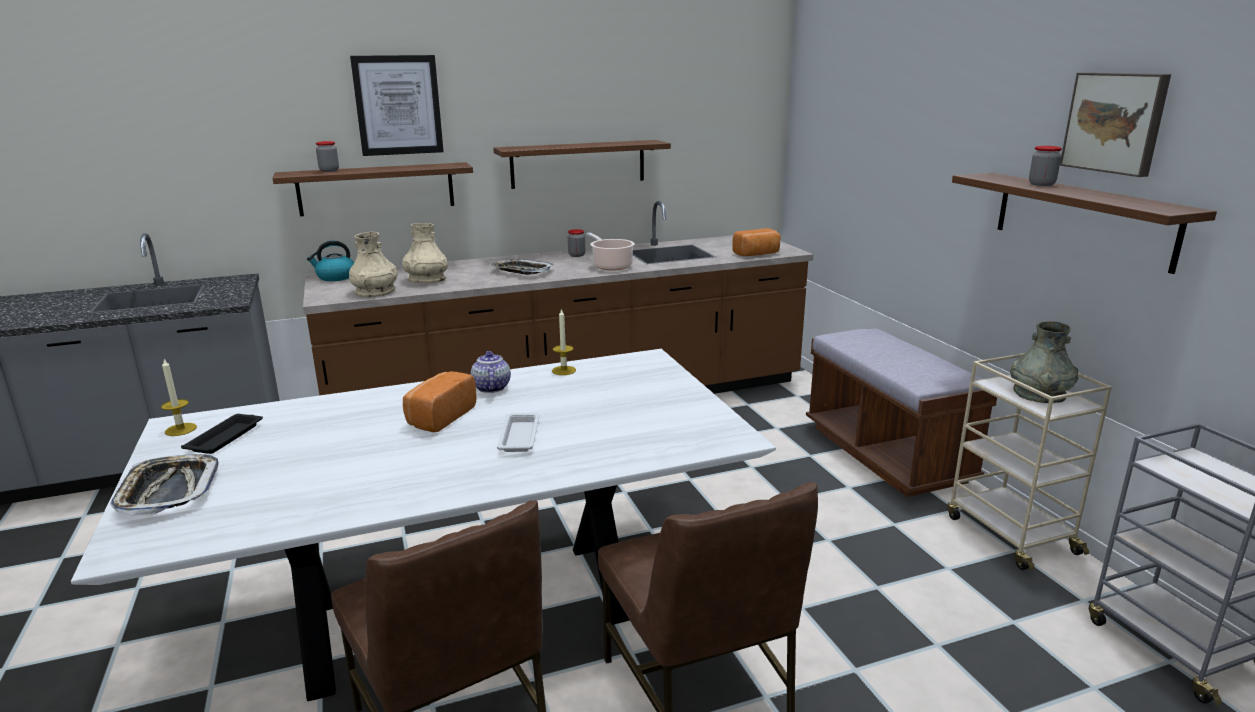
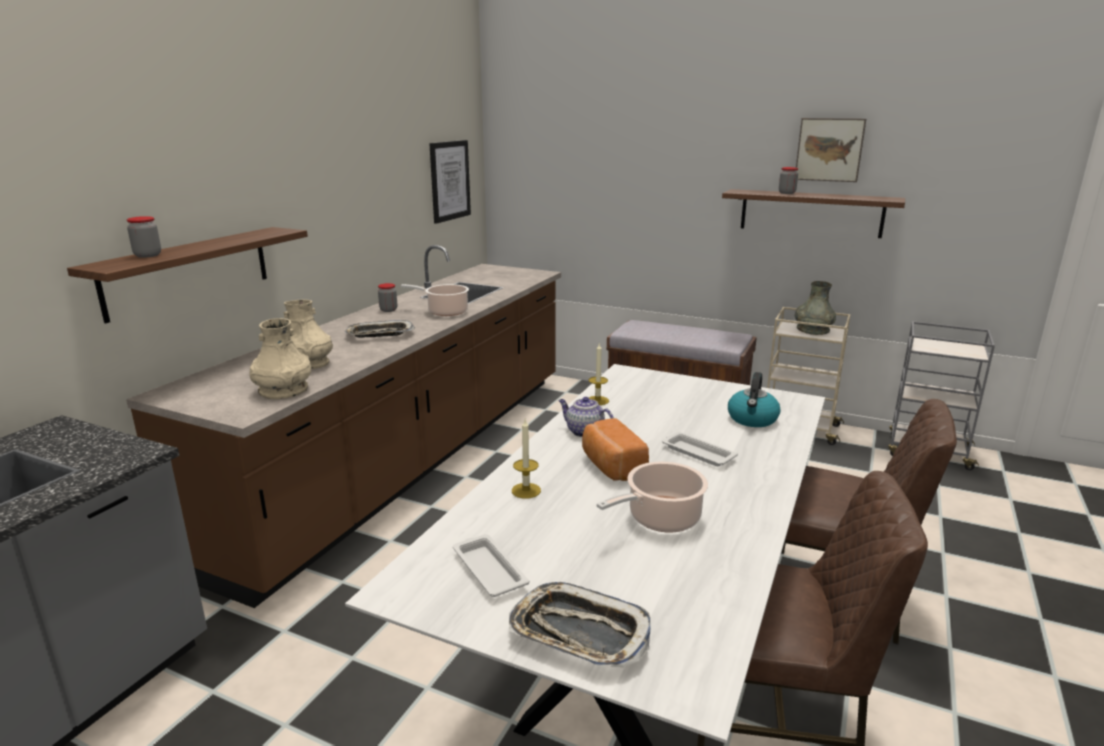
camera: 45 degrees left, 0 degrees up
candle [161,359,197,436] -> candle moved to [512,419,541,499]
black tray [181,414,263,454] -> white tray [453,534,529,597]
kettle [307,241,354,281] -> kettle moved to [728,372,780,427]
picture [350,55,444,156] -> picture moved to [429,140,471,224]
shelf [493,140,671,189] -> none
bread [732,228,781,256] -> none
none -> cooking pot [597,461,708,533]

